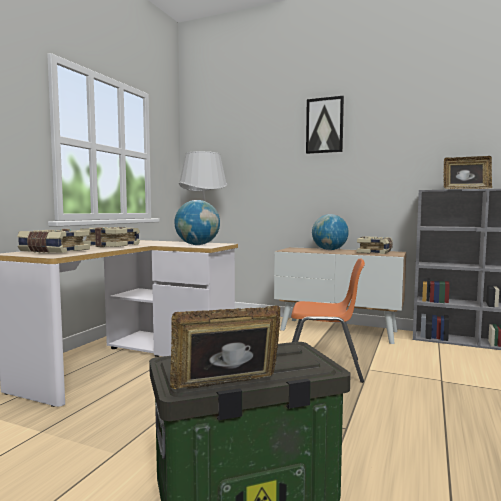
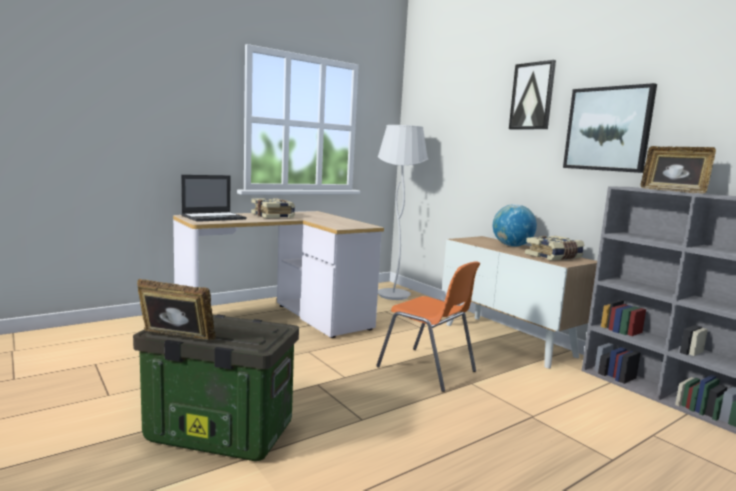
camera: 30 degrees right, 5 degrees up
book [17,229,90,253] -> laptop [181,175,246,222]
globe [174,200,220,245] -> none
none -> picture [563,83,657,173]

